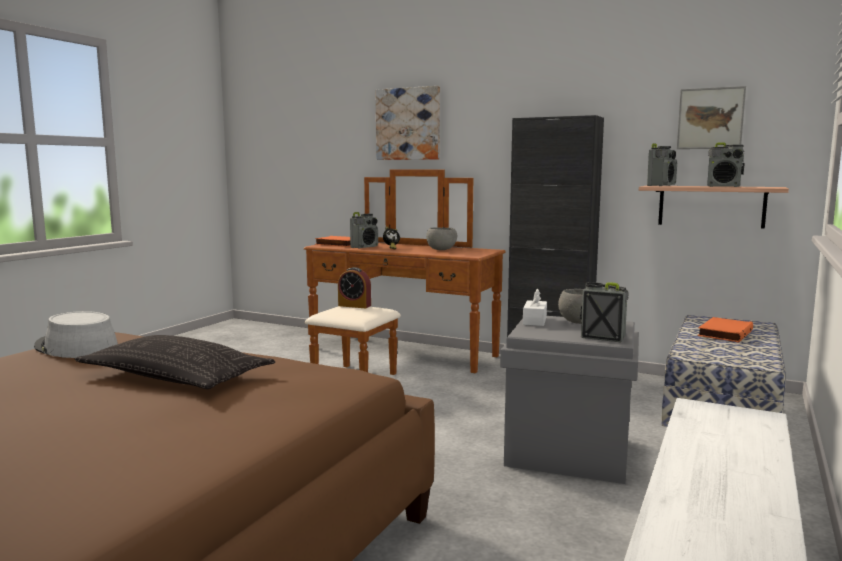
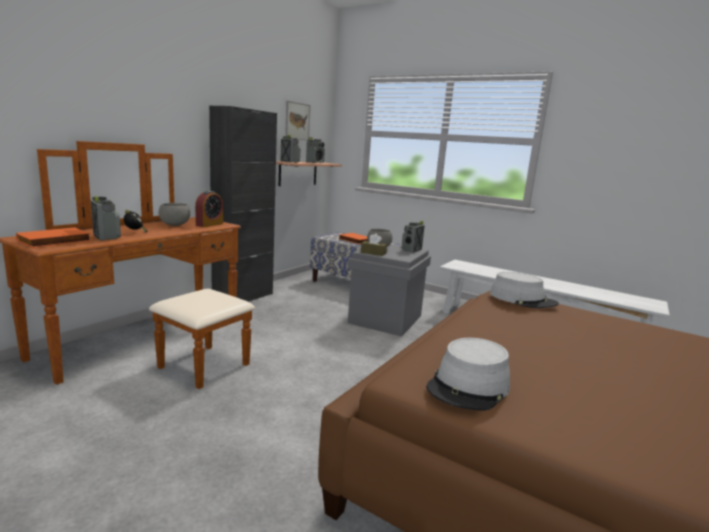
camera: 85 degrees left, 5 degrees up
pillow [75,335,275,389] -> none
alarm clock [338,267,371,308] -> alarm clock moved to [195,191,223,227]
picture [376,86,440,160] -> none
white tissue box [523,289,547,326] -> brown tissue box [361,233,387,256]
none -> grey hat [490,272,559,308]

